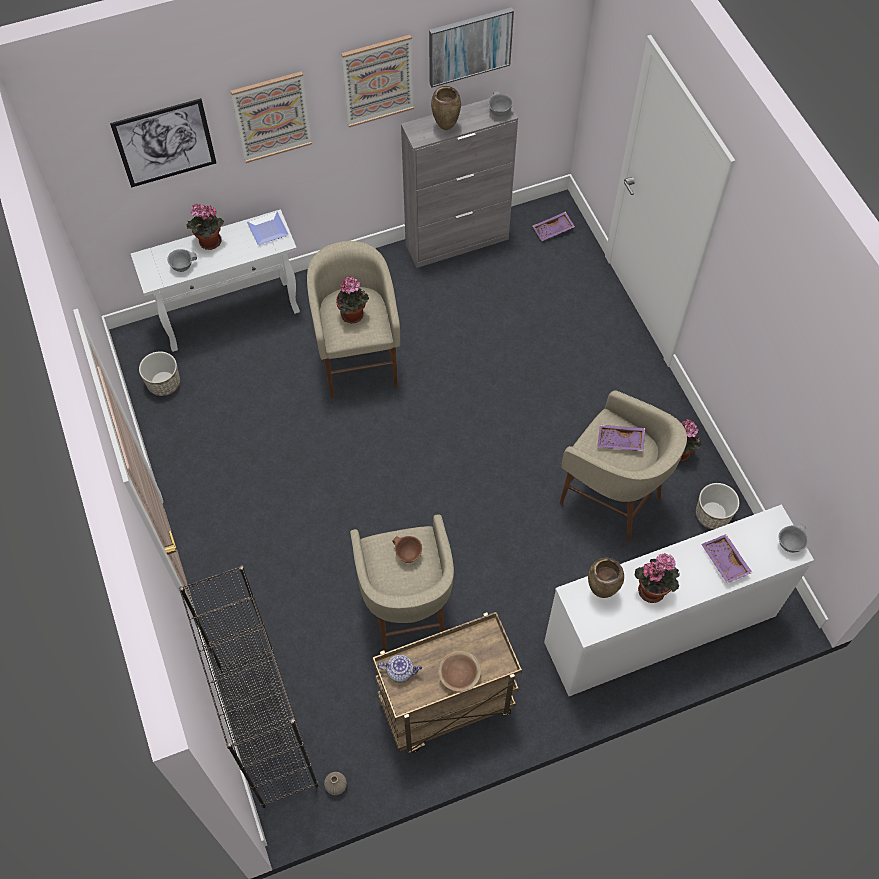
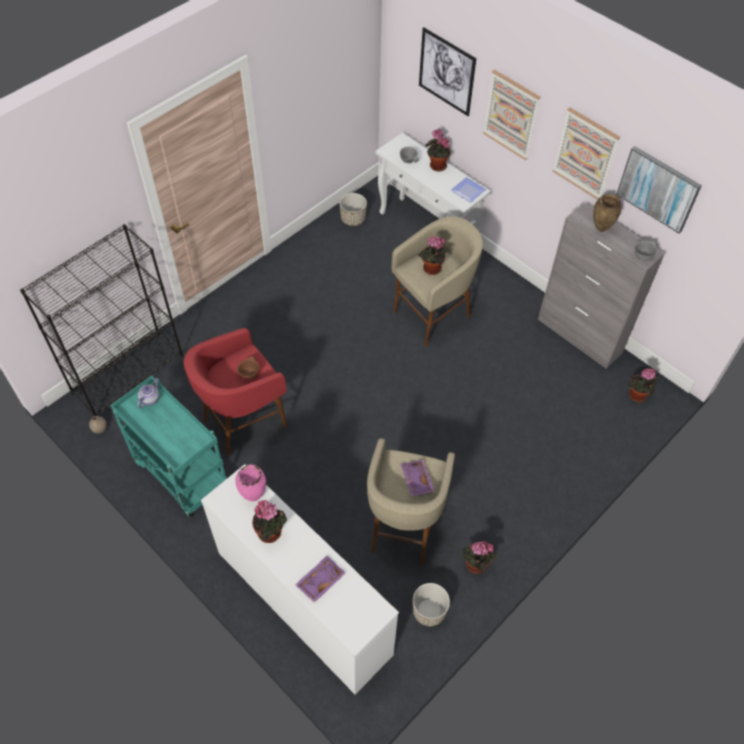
camera: 65 degrees right, 5 degrees down
beige stool [350,515,454,653] -> red stool [184,328,287,456]
brown cart [372,612,522,753] -> turquoise cart [110,375,227,518]
teapot [377,655,422,683] -> teapot turned 135 degrees counterclockwise [137,378,160,408]
brown bowl [438,651,481,692] -> none
purple tray [533,212,575,241] -> potted plant [628,368,658,402]
brown vase [588,558,624,598] -> pink vase [235,464,266,501]
grey bowl [778,524,808,553] -> none

